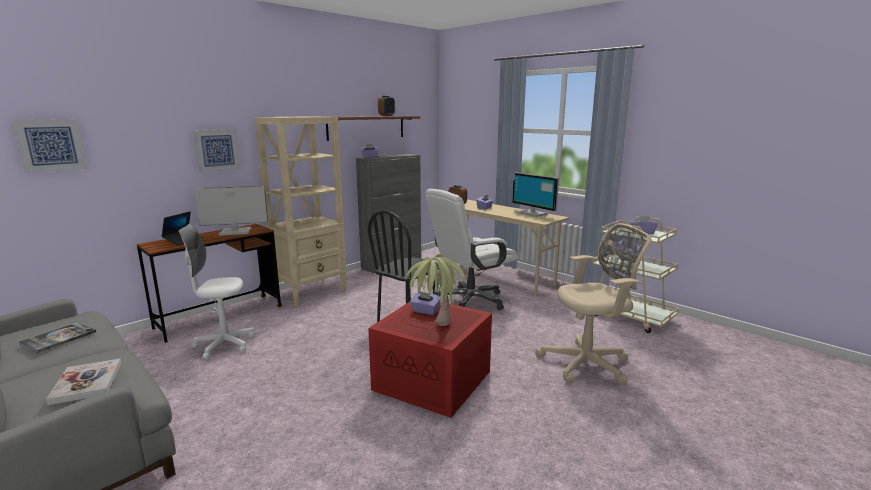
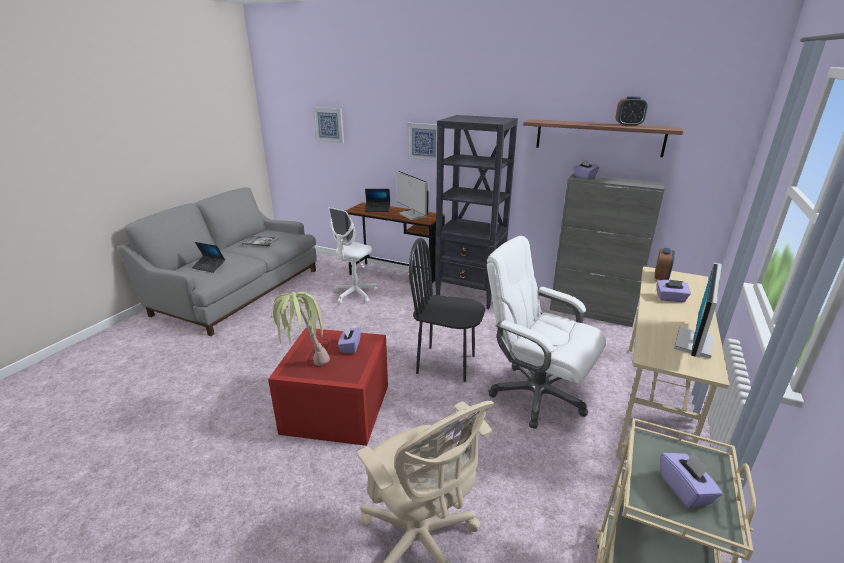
camera: 70 degrees right, 10 degrees up
book [46,359,121,405] -> laptop [192,242,225,273]
white office chair [179,224,255,360] -> white office chair turned 120 degrees counterclockwise [328,207,378,304]
beige bookcase [255,116,347,307] -> black bookcase [435,115,518,309]

